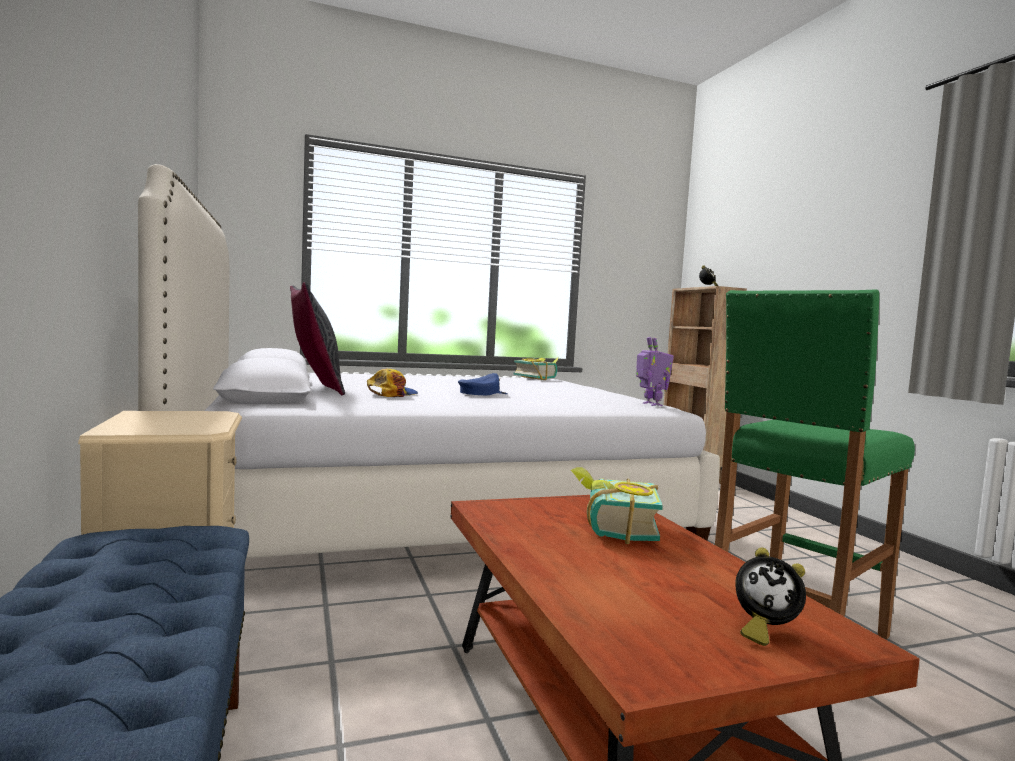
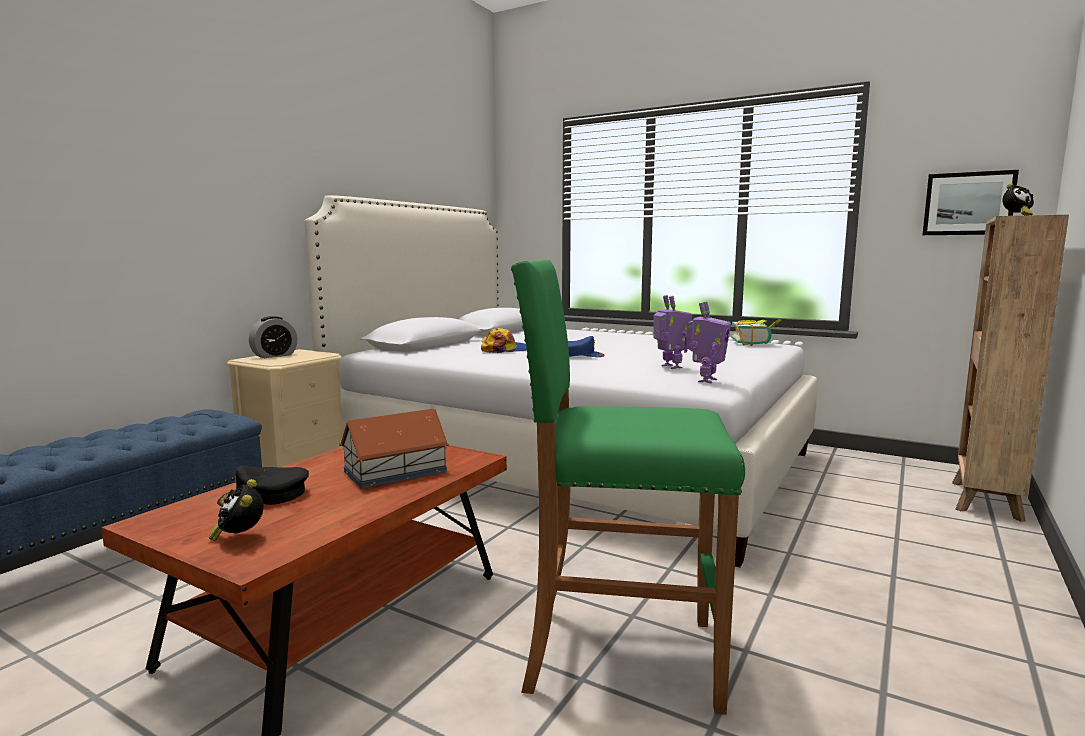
camera: 50 degrees right, 5 degrees up
grey pillow [290,282,345,395] -> none
book [571,467,663,544] -> toy house [339,409,449,489]
none -> black cap [217,466,309,507]
none -> alarm clock [249,316,298,358]
none -> toy robot [653,295,692,369]
none -> picture [922,170,1019,235]

